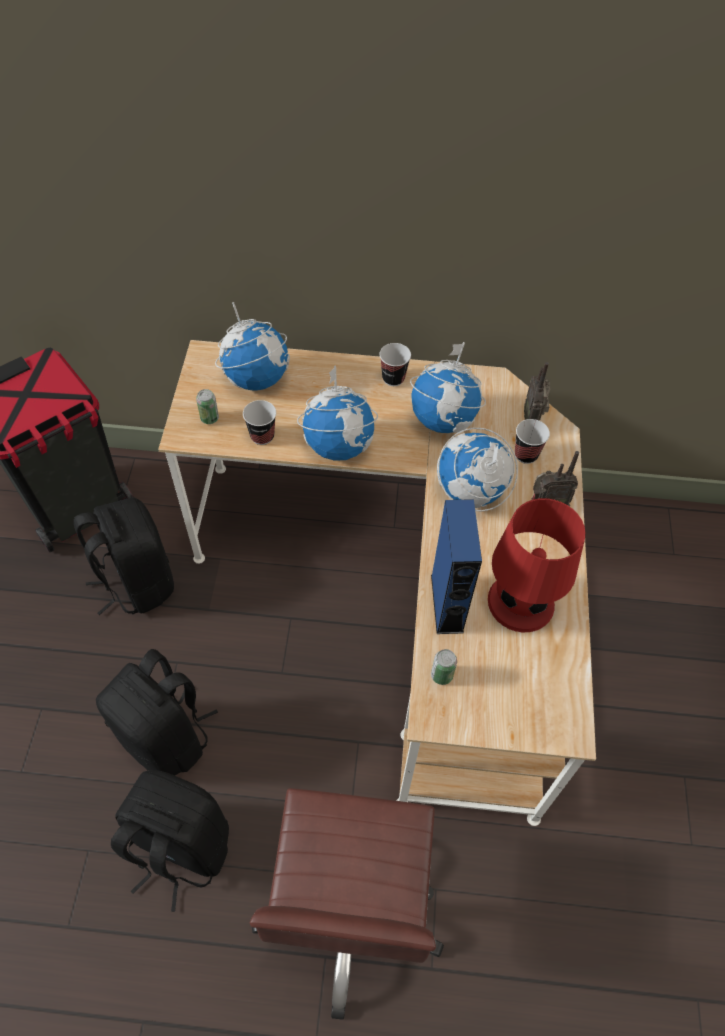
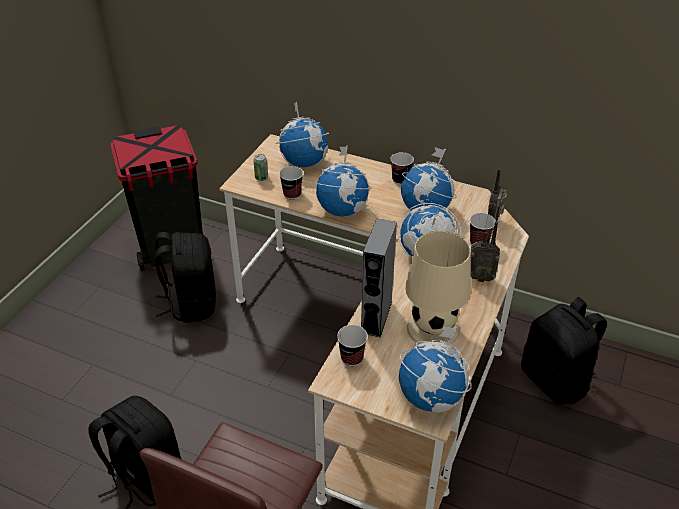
camera: 20 degrees right, 15 degrees down
black backpack [96,649,218,776] -> black backpack moved to [521,297,607,405]
blue speaker [431,499,482,634] -> grey speaker [361,218,397,337]
can [431,649,457,685] -> cup [337,325,368,366]
red table lamp [488,498,585,632] -> beige table lamp [405,231,471,346]
none -> globe [399,326,472,413]

